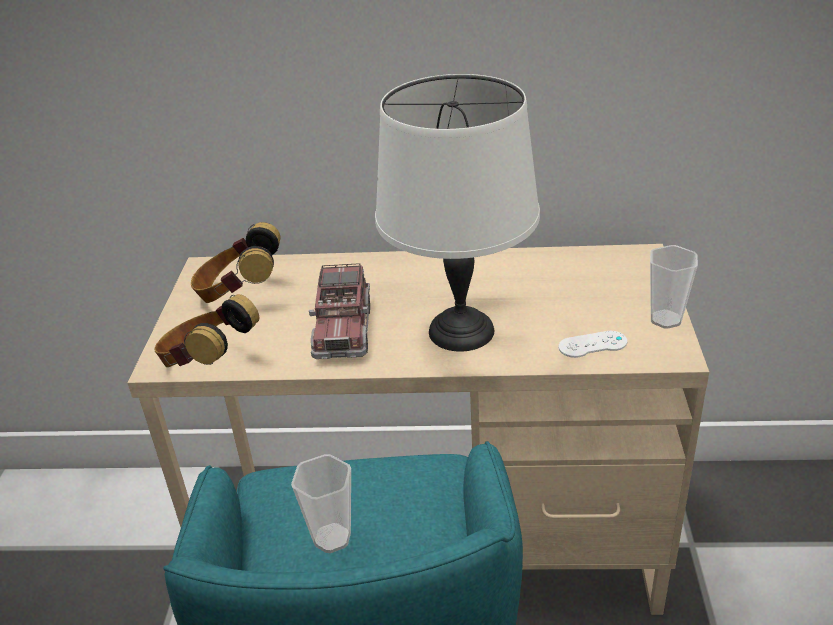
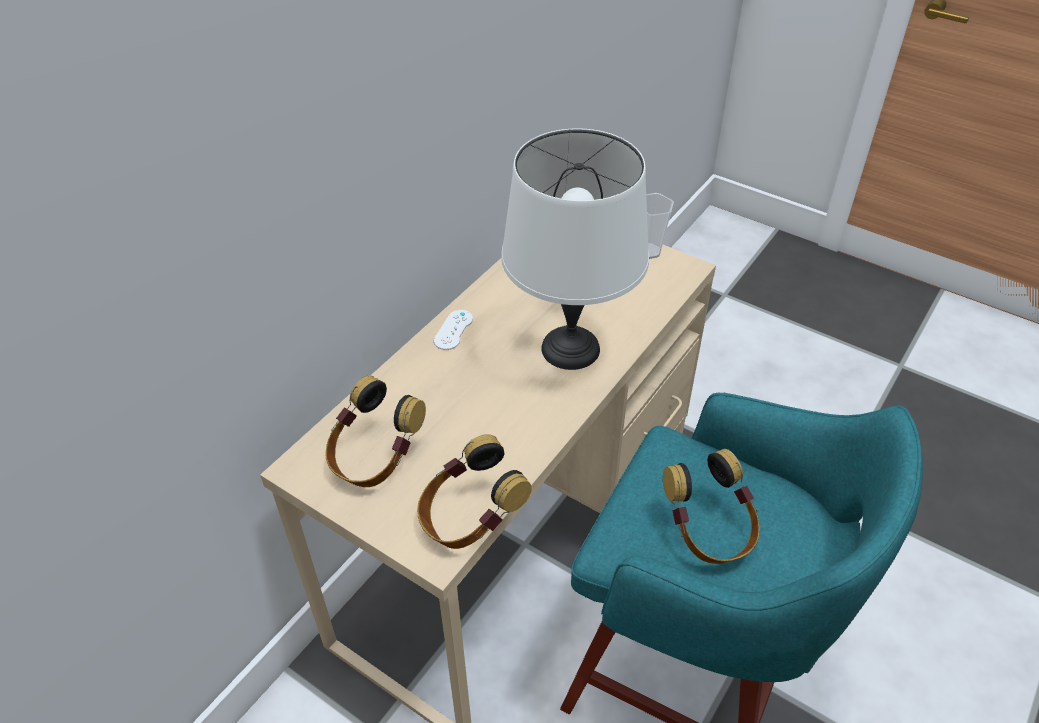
camera: 60 degrees left, 10 degrees up
cup [291,454,351,553] -> headphones [663,449,760,564]
toy truck [309,263,370,359] -> none
white game controller [559,331,627,358] -> white game controller moved to [434,310,473,350]

